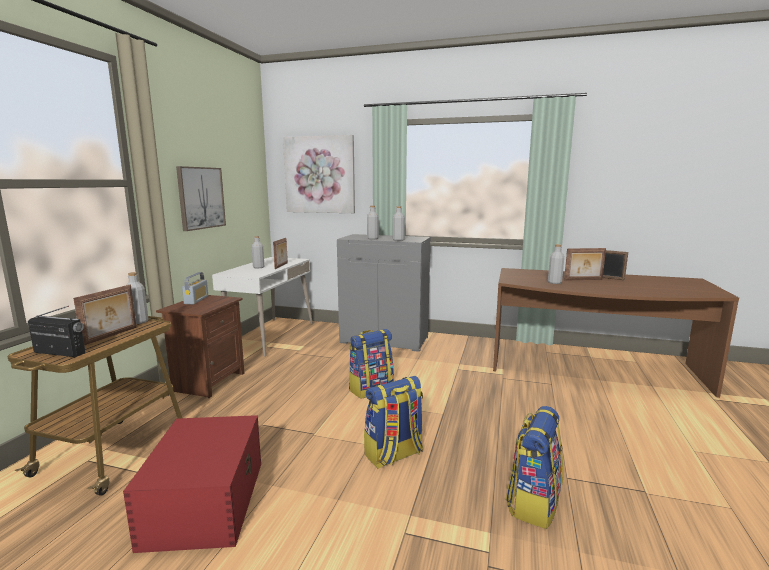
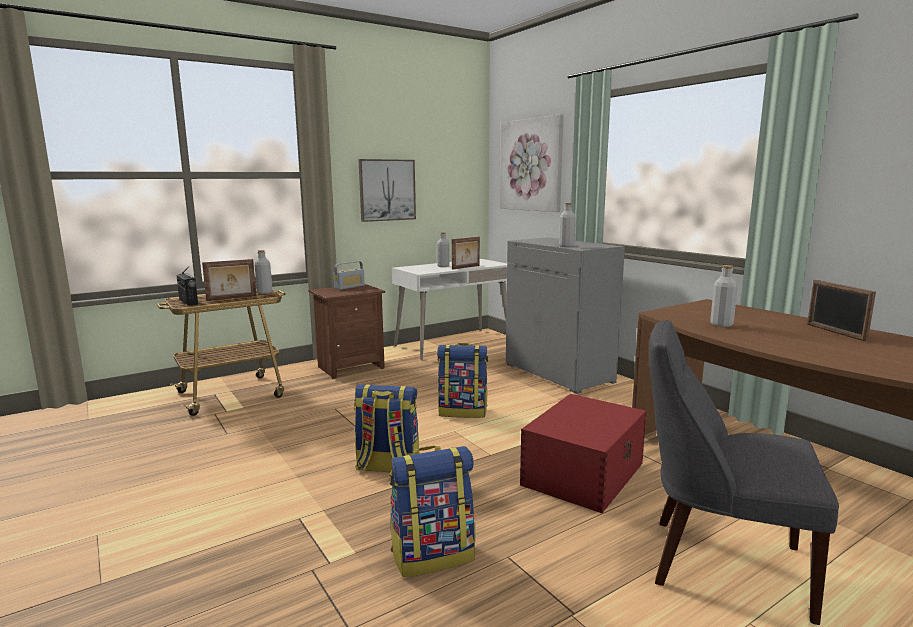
camera: 40 degrees right, 0 degrees up
red storage box [123,415,261,553] -> red storage box moved to [520,394,646,513]
grey bottle [367,206,379,239] -> none
picture frame [564,248,606,281] -> none
none -> grey chair [649,320,839,625]

